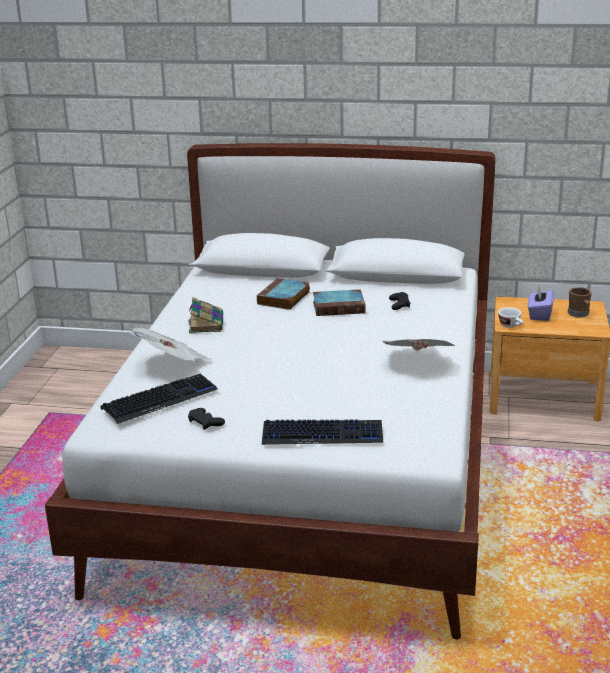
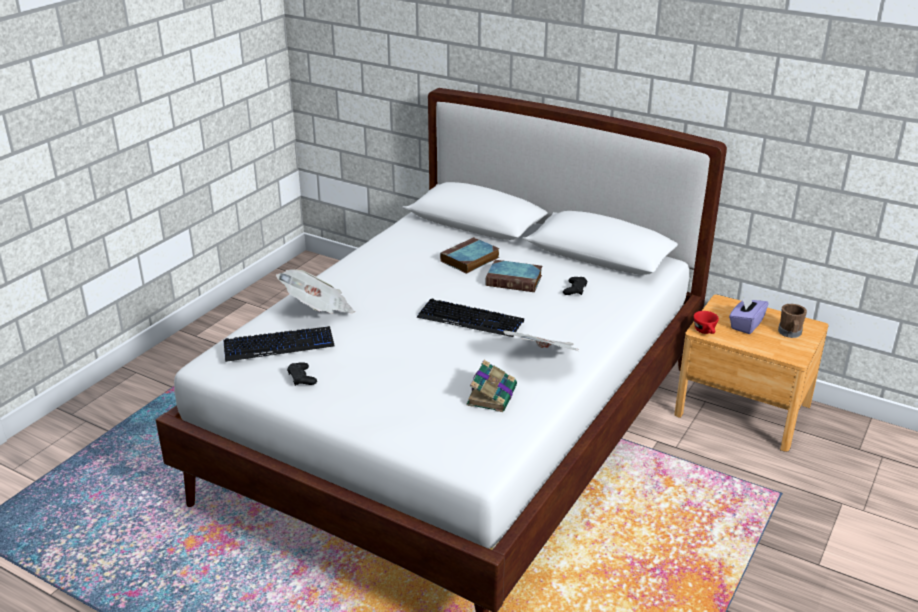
camera: 20 degrees right, 5 degrees up
book [188,297,223,333] -> book moved to [466,360,517,412]
keyboard [262,420,383,445] -> keyboard moved to [417,298,524,337]
white cup [498,307,524,328] -> red cup [693,311,719,334]

